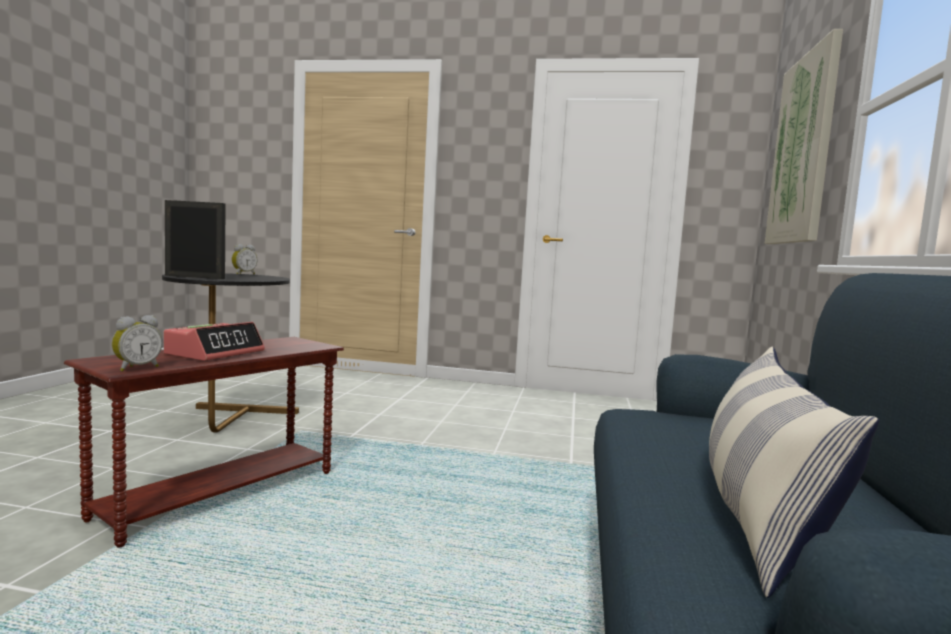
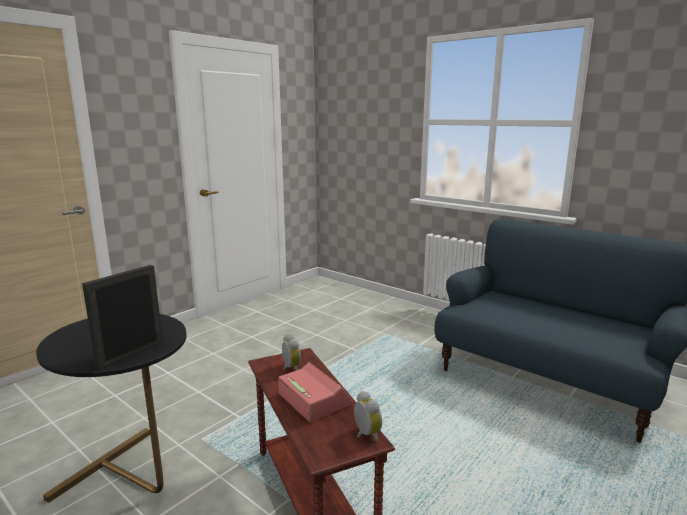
camera: 60 degrees left, 10 degrees up
alarm clock [232,244,257,274] -> alarm clock moved to [282,334,301,370]
pillow [709,347,879,598] -> none
picture [765,29,843,244] -> none

